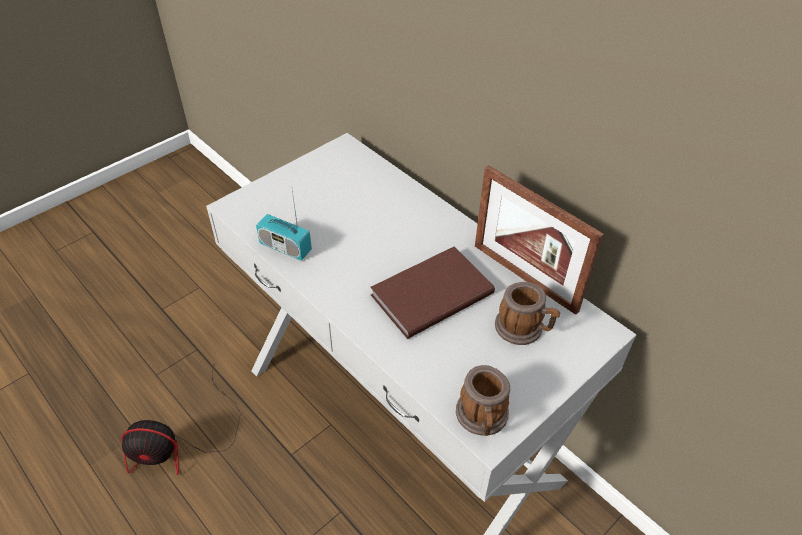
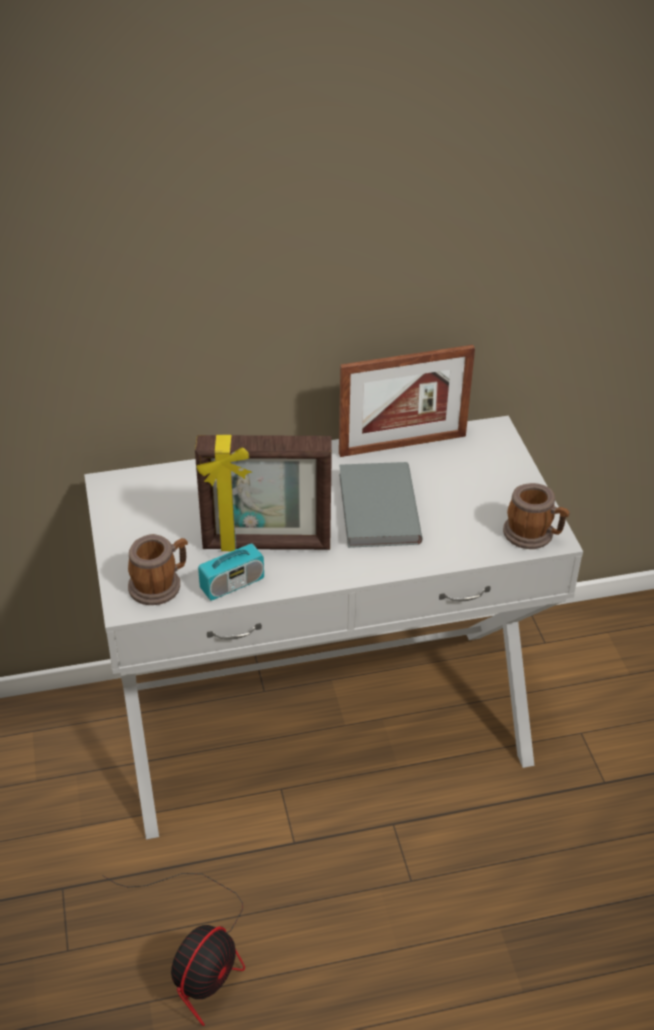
camera: 60 degrees left, 5 degrees down
brown book [370,246,495,339] -> grey book [339,462,422,548]
mug [495,282,560,345] -> mug moved to [128,534,188,605]
none -> picture frame [195,435,332,551]

